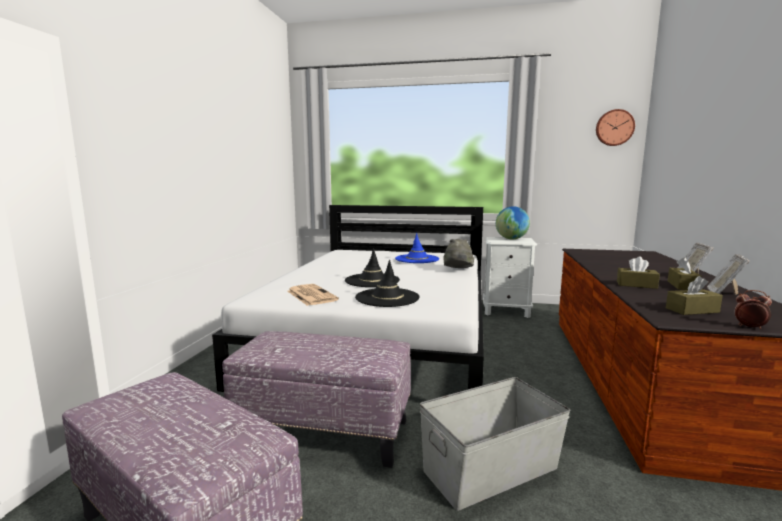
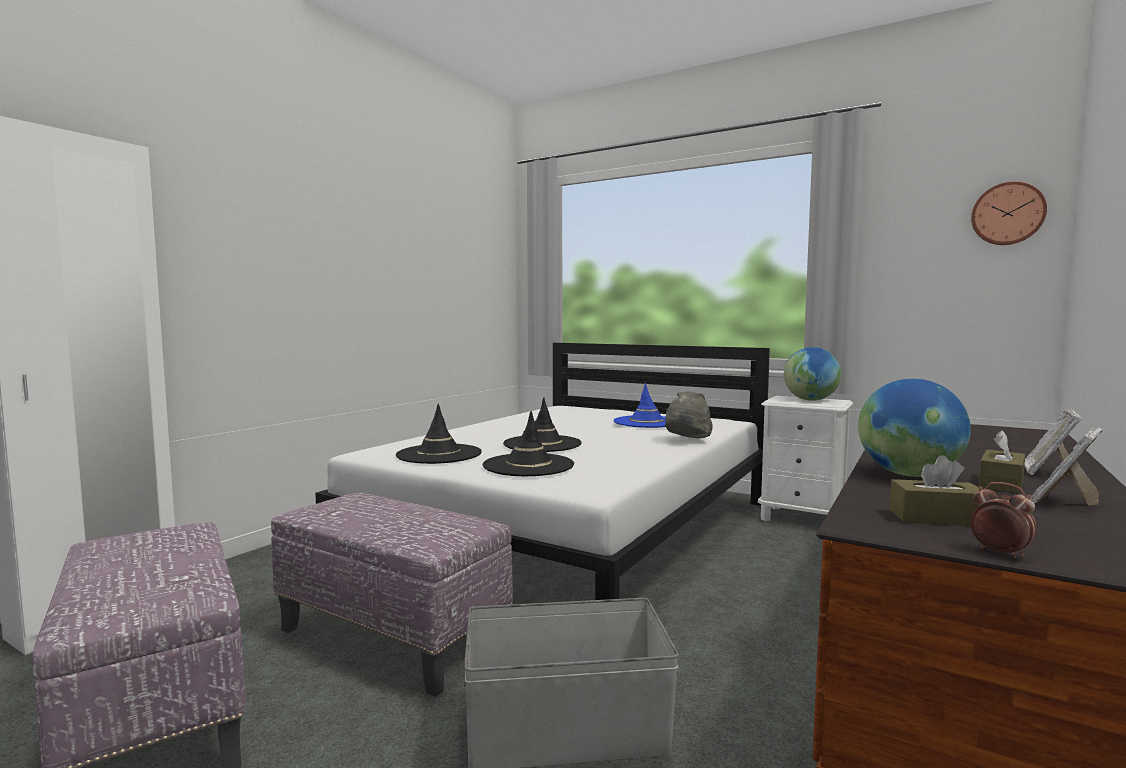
camera: 20 degrees right, 5 degrees down
newspaper [287,284,339,306] -> black hat [396,404,482,464]
brown tissue box [617,256,660,289] -> globe [858,379,971,477]

